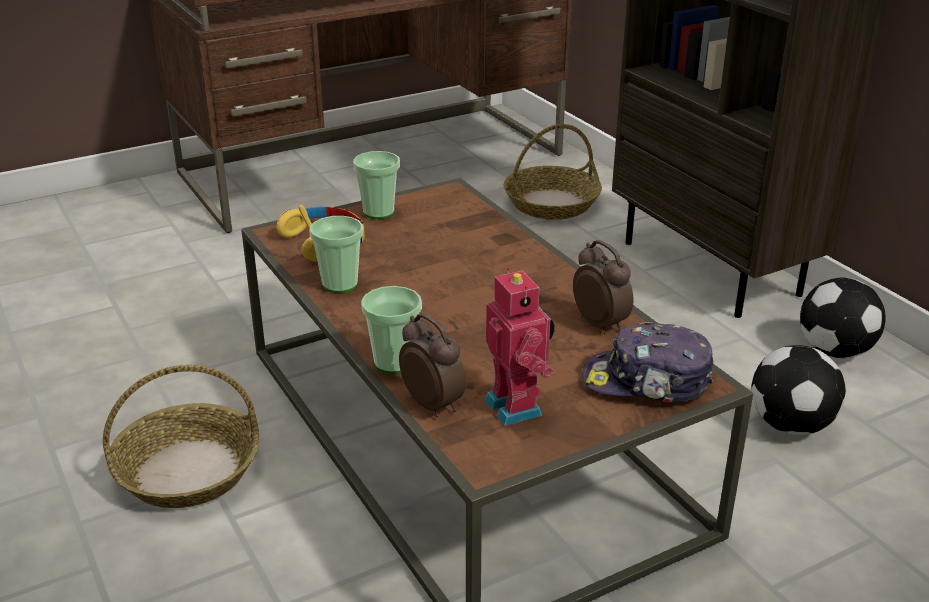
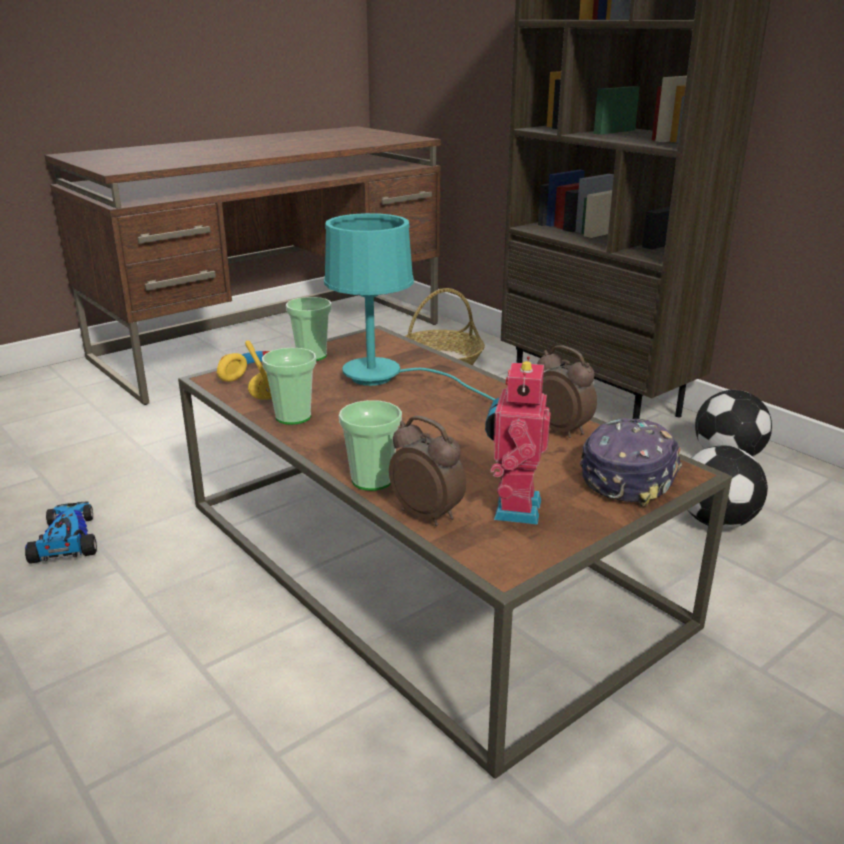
camera: 10 degrees left, 5 degrees down
basket [103,365,259,508] -> none
toy robot [485,267,555,426] -> toy robot turned 135 degrees counterclockwise [485,356,551,525]
cap [582,322,713,403] -> cap turned 120 degrees clockwise [580,418,682,507]
none -> toy car [25,501,97,564]
none -> turquoise table lamp [324,213,495,401]

